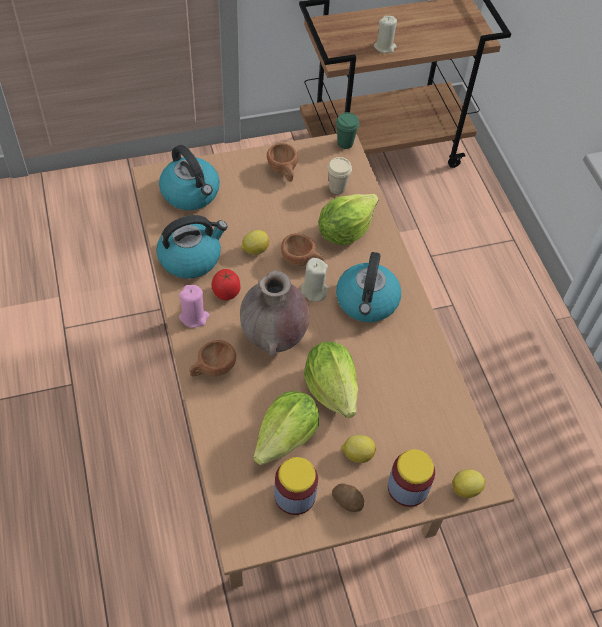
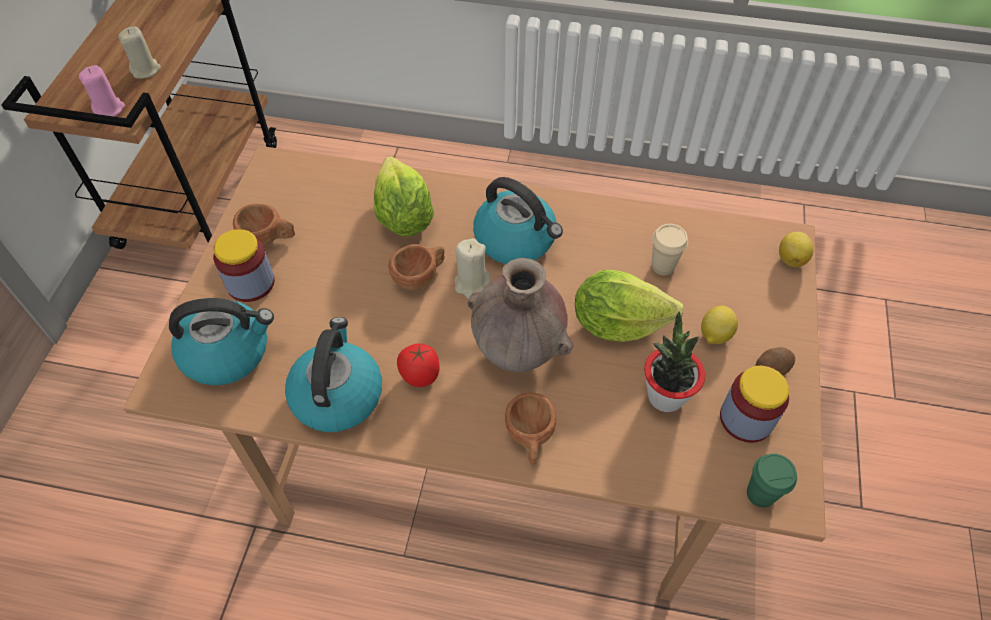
camera: 60 degrees left, 0 degrees up
pink candle [179,285,210,328] -> pink candle moved to [79,65,125,117]
lemon [241,230,269,255] -> none
lettuce [253,391,319,465] -> potted plant [644,312,705,412]
beige cup [327,157,352,194] -> beige cup moved to [651,224,688,275]
green cup [336,112,359,149] -> green cup moved to [747,453,797,508]
jar [388,449,435,507] -> jar moved to [213,229,275,302]

